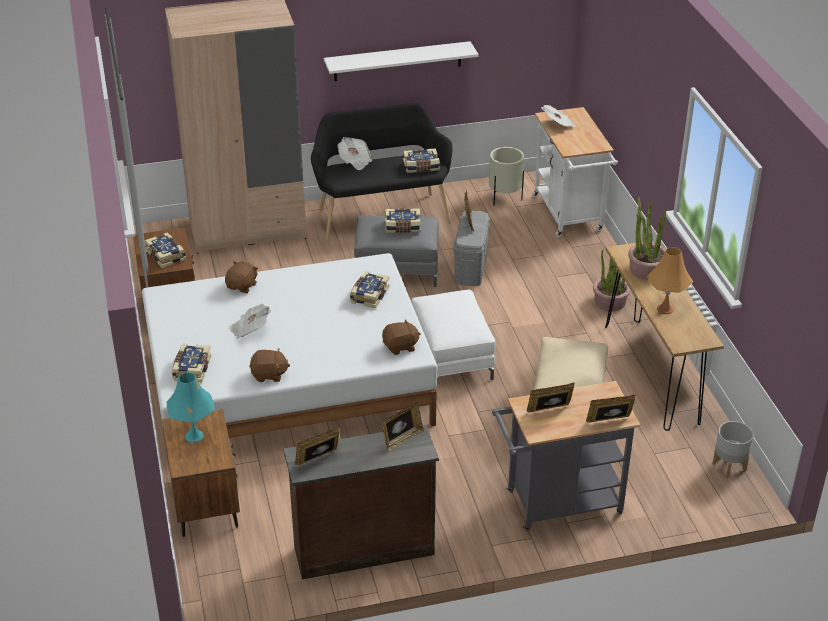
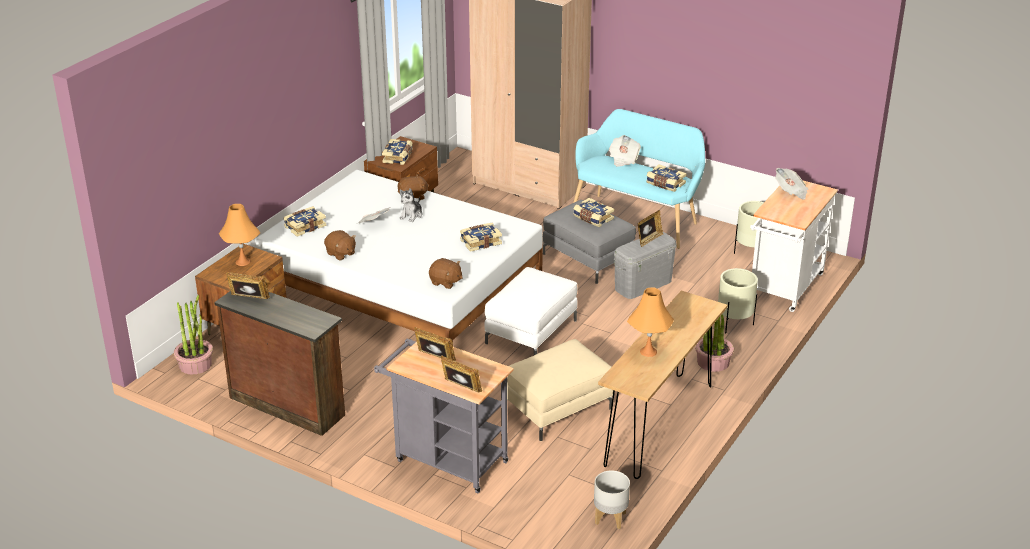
camera: 45 degrees right, 5 degrees down
turquoise table lamp [167,372,215,443] -> orange table lamp [219,204,260,266]
black bench [311,103,453,240] -> turquoise bench [573,109,705,249]
white shelf [324,41,479,81] -> none
picture frame [382,402,424,452] -> none
potted plant [628,197,666,280] -> potted plant moved to [174,295,213,374]
none -> plush toy [399,188,422,222]
none -> beige planter [718,268,758,333]

